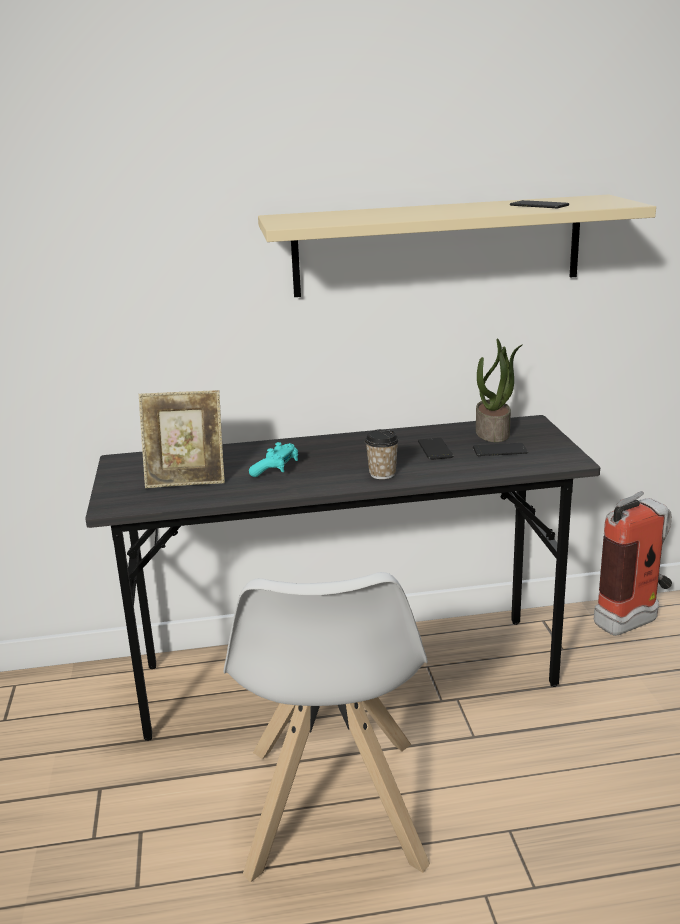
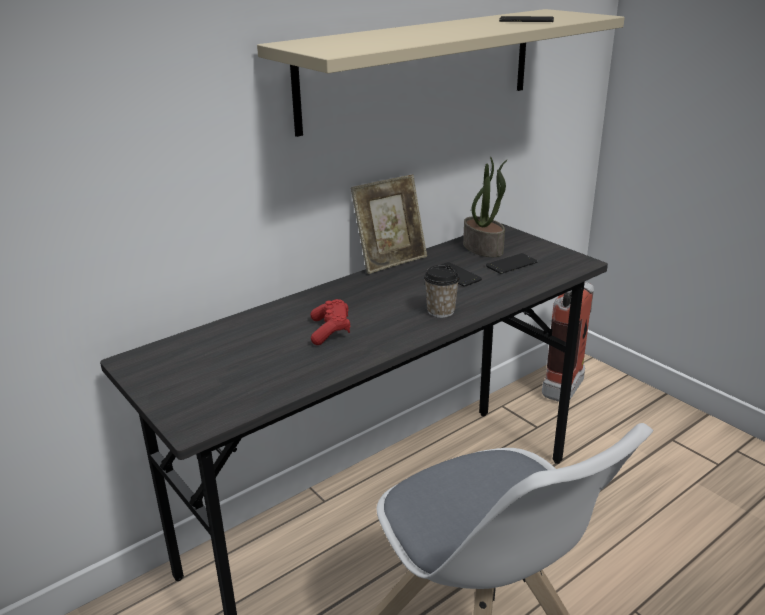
camera: 30 degrees left, 5 degrees up
picture frame [139,390,225,488] -> picture frame moved to [351,174,427,274]
turquoise game controller [249,442,298,477] -> red game controller [310,299,350,345]

